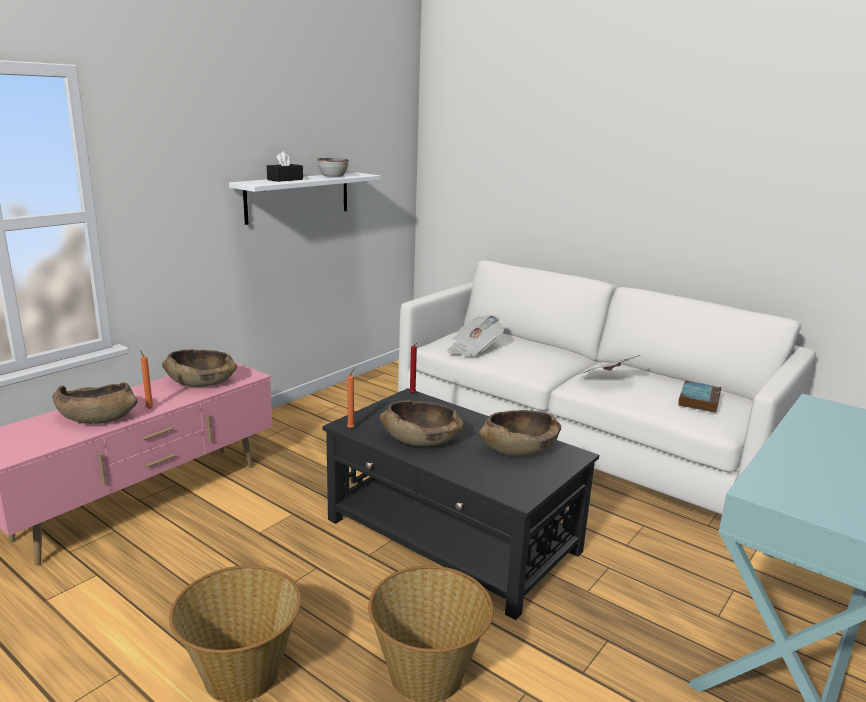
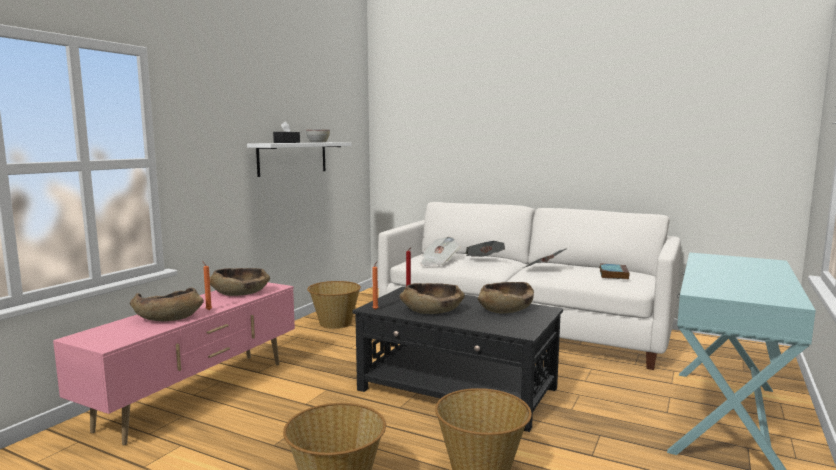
camera: 10 degrees left, 10 degrees down
none -> basket [307,281,361,329]
none -> newspaper [466,241,505,257]

